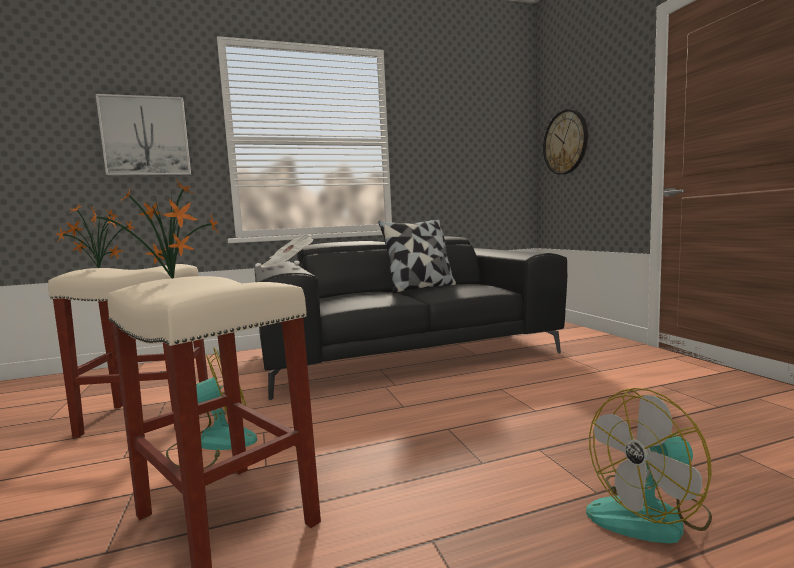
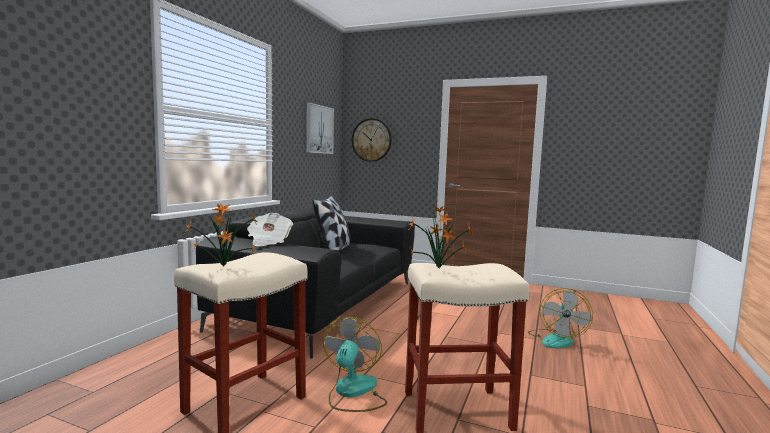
camera: 50 degrees left, 0 degrees up
picture [95,94,191,176] -> picture moved to [306,103,334,154]

